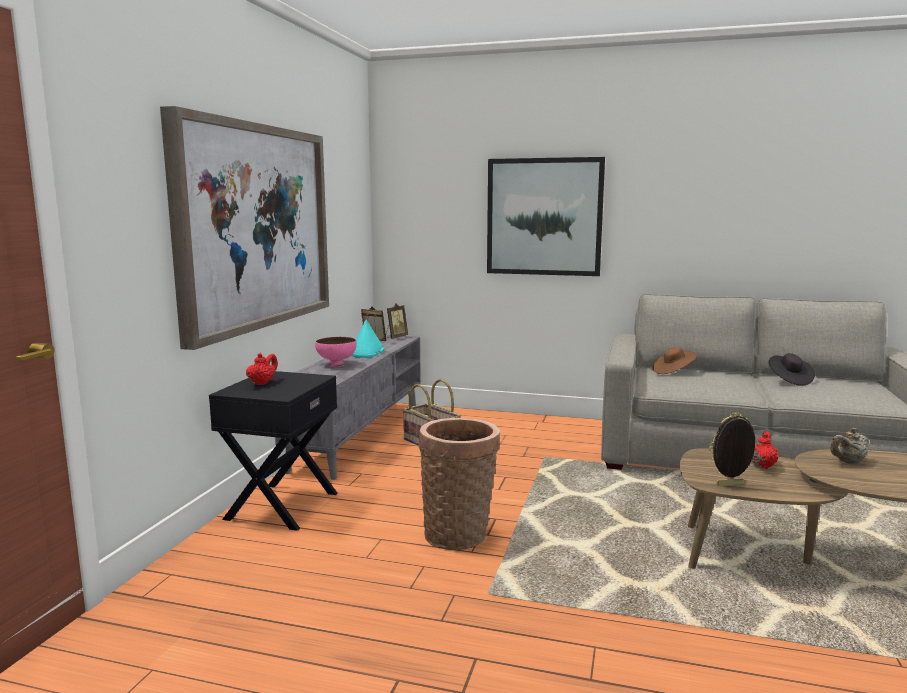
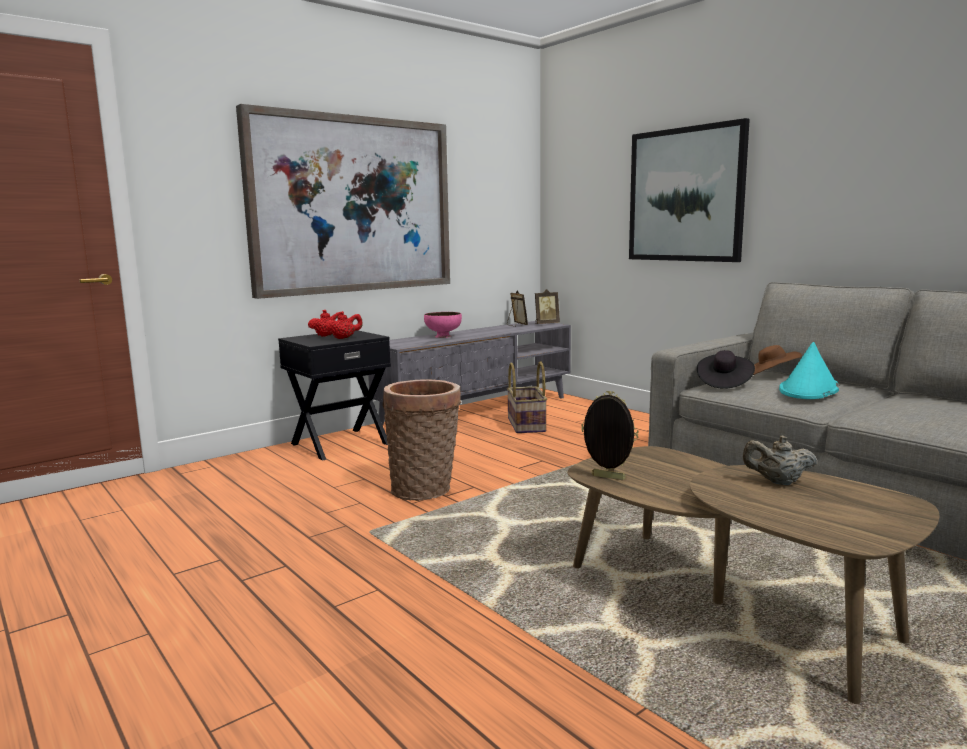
camera: 35 degrees right, 0 degrees up
turquoise hat [351,319,385,358] -> turquoise hat moved to [779,342,839,399]
red teapot [751,431,779,469] -> red teapot moved to [324,311,363,339]
black hat [768,353,815,386] -> black hat moved to [697,350,755,389]

